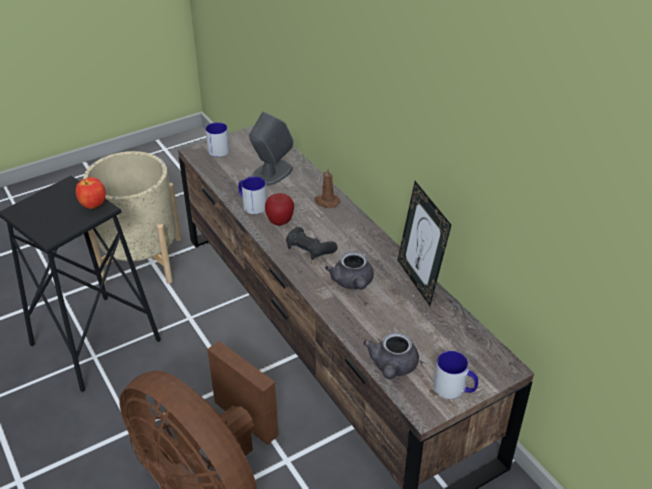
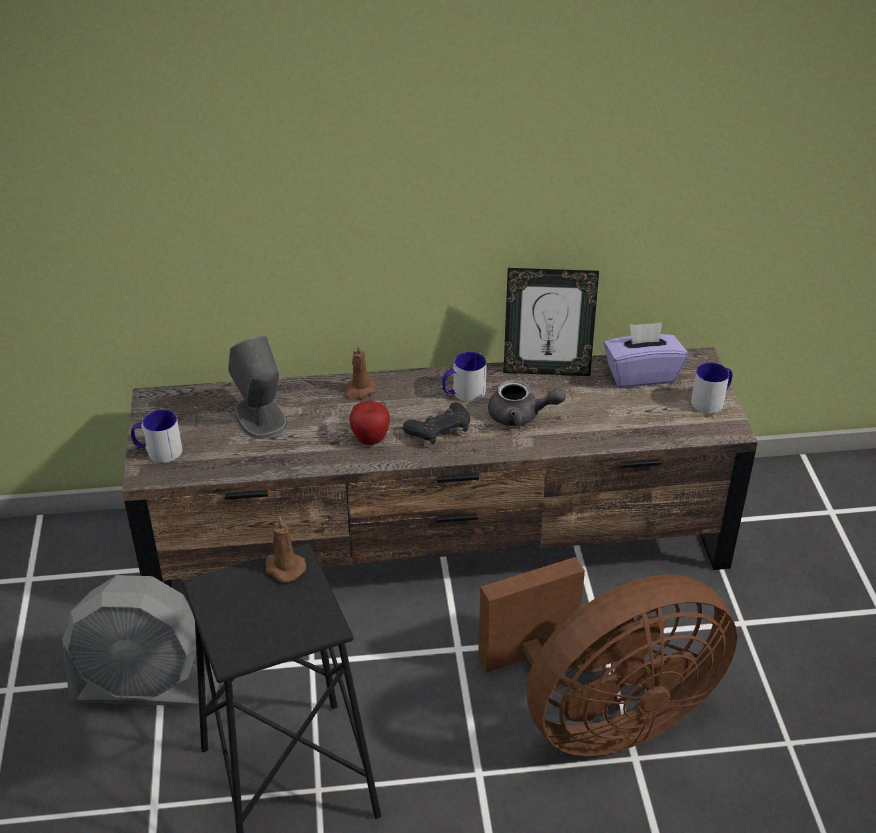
camera: 65 degrees left, 0 degrees up
apple [76,177,106,209] -> brown candle [266,516,306,582]
beige planter [83,151,182,284] -> grey fan [62,575,219,707]
mug [238,176,267,214] -> mug moved to [442,351,487,402]
grey teapot [363,332,419,379] -> none
none -> purple tissue box [604,322,688,387]

